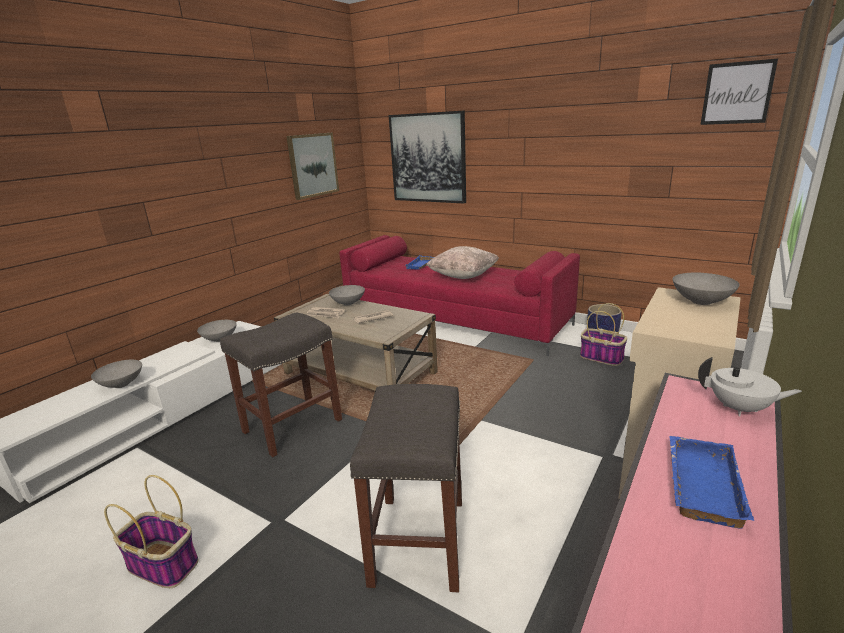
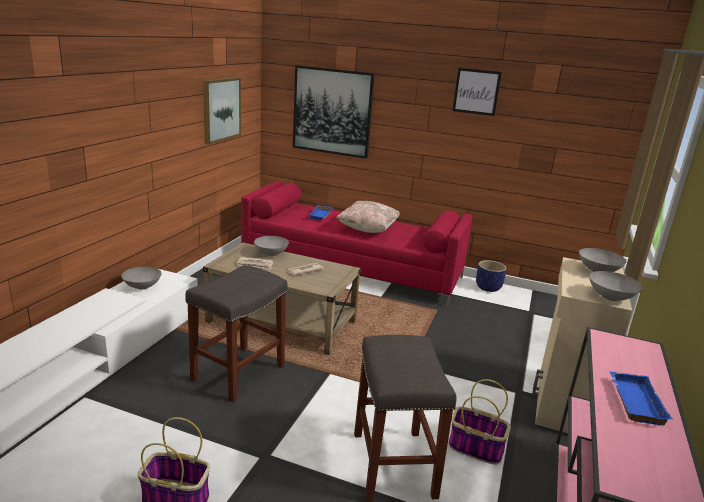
camera: 15 degrees left, 0 degrees up
grey bowl [91,360,142,388] -> grey bowl moved to [589,271,642,301]
basket [580,303,628,366] -> basket moved to [449,379,511,465]
white teapot [698,357,802,416] -> none
picture [700,59,778,125] -> picture moved to [452,68,502,116]

